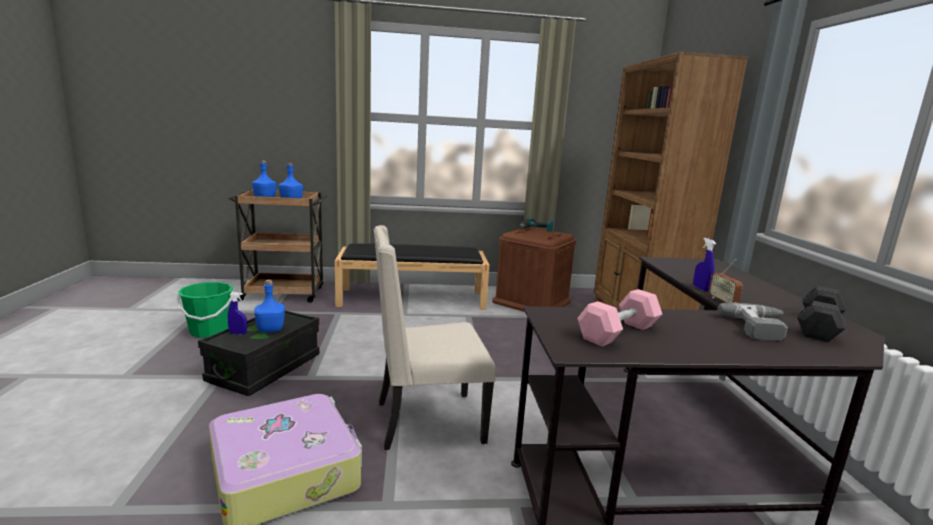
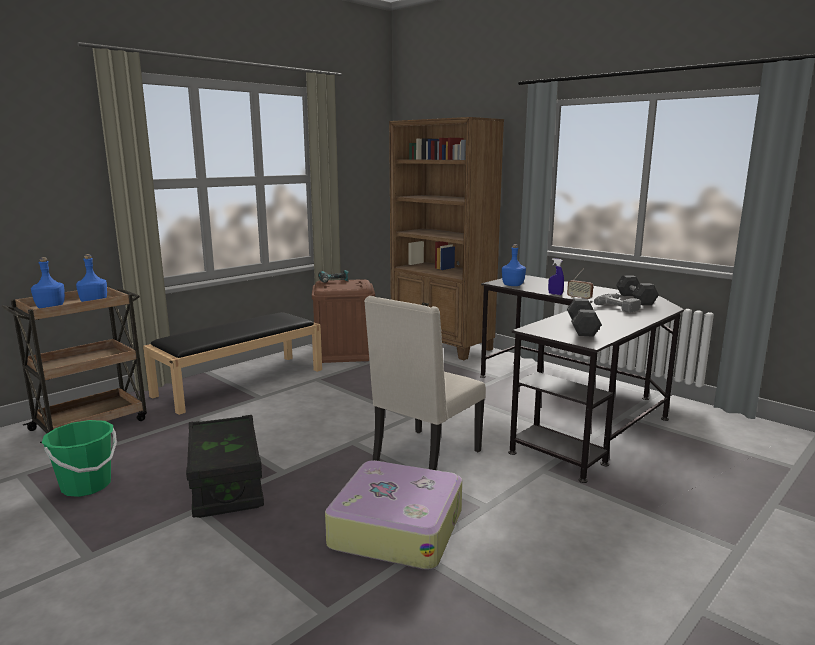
camera: 40 degrees left, 0 degrees up
blue spray bottle [228,292,247,335] -> none
blue bottle [254,279,285,333] -> blue bottle moved to [502,244,526,286]
pink dumbbell [577,289,662,347] -> grey dumbbell [567,298,602,337]

